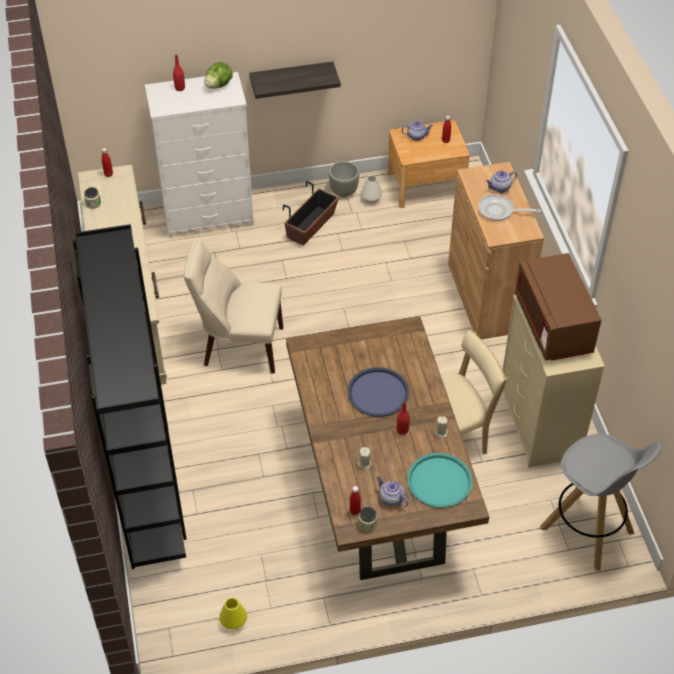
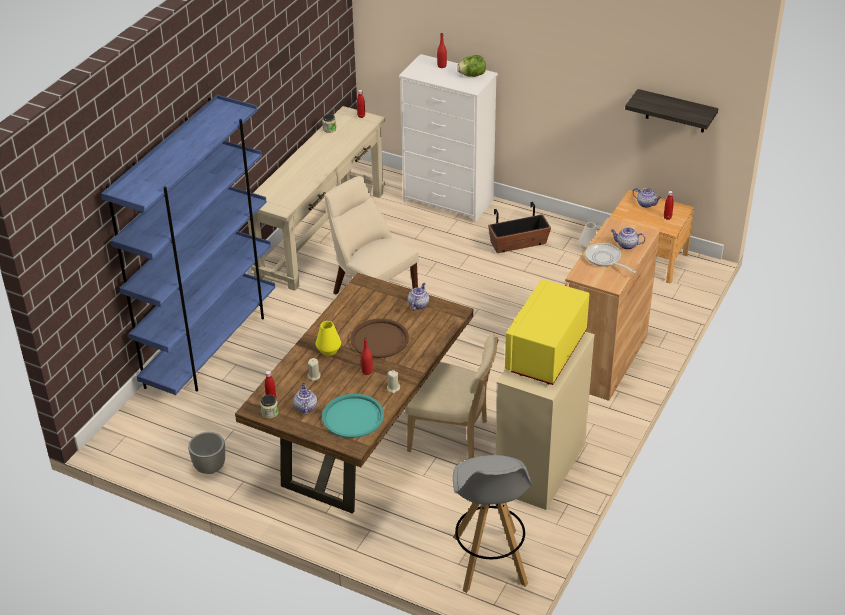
camera: 40 degrees right, 10 degrees down
black bookcase [72,224,187,569] -> blue bookcase [101,95,275,395]
yellow vase [219,598,247,629] -> yellow vase moved to [316,321,341,356]
shelf [249,61,341,99] -> shelf moved to [625,89,718,132]
grey planter [329,161,359,197] -> grey planter moved to [188,432,225,474]
blue tray [347,367,409,417] -> brown tray [350,319,409,358]
brown microwave [515,253,601,361] -> yellow microwave [505,279,589,385]
none -> teapot [408,283,429,310]

